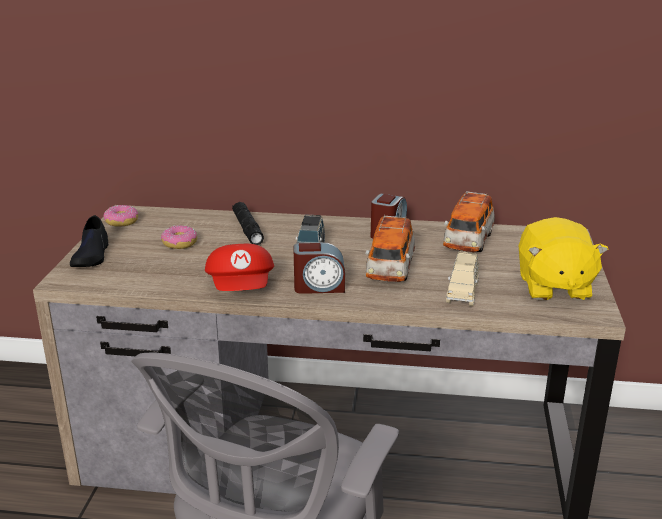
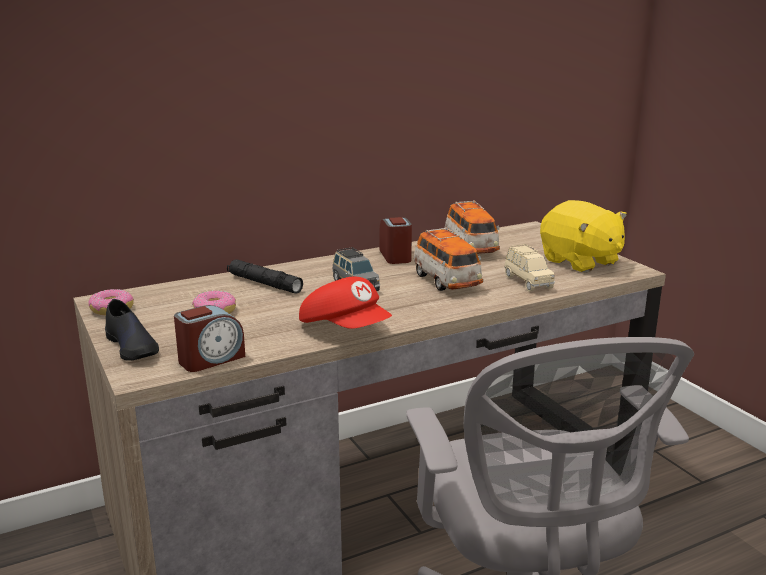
camera: 35 degrees left, 5 degrees down
alarm clock [294,242,345,294] -> alarm clock moved to [174,305,245,372]

